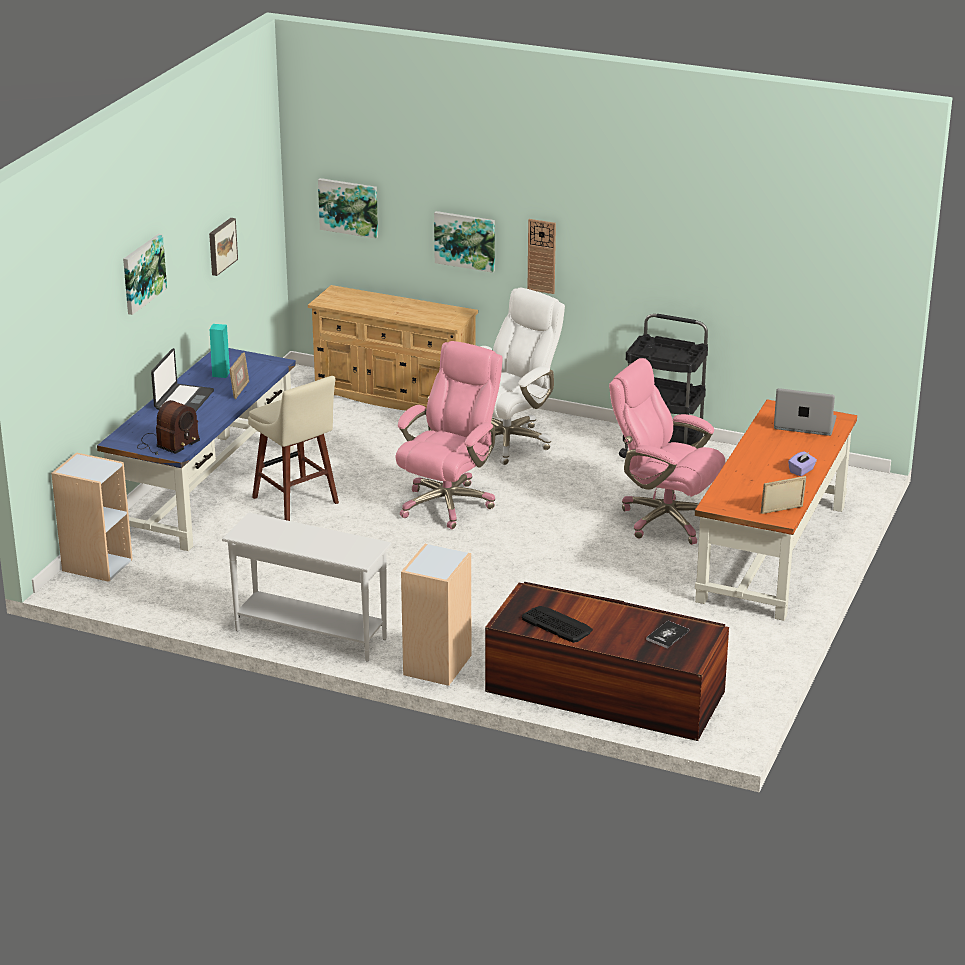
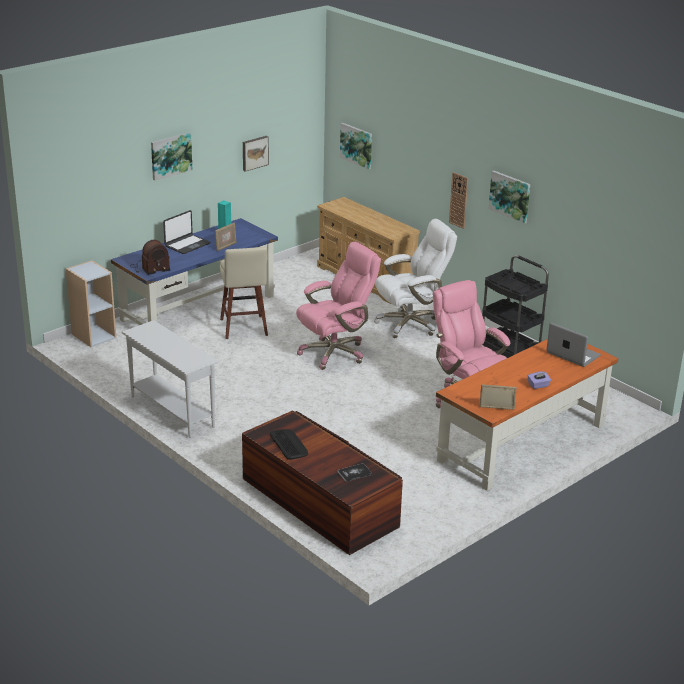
camera: 25 degrees right, 0 degrees up
bookcase [401,544,471,686] -> none
picture [434,211,495,273] -> picture moved to [488,171,530,224]

